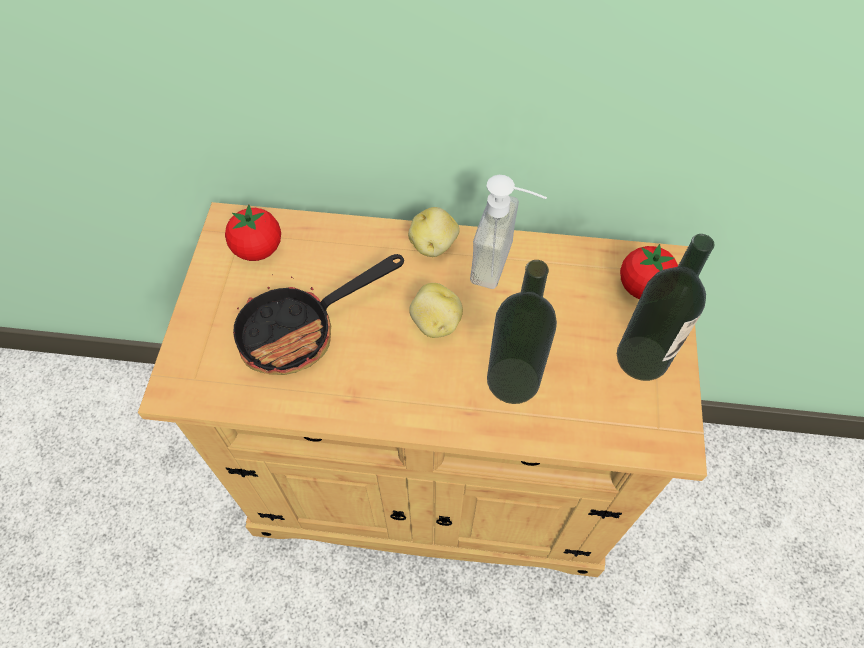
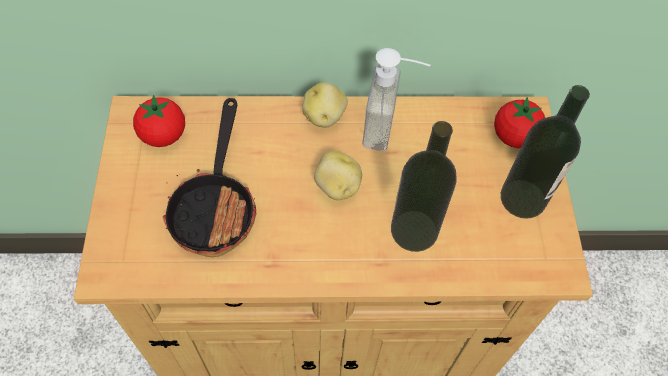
camera: 10 degrees left, 0 degrees up
frying pan [233,254,404,375] -> frying pan turned 45 degrees counterclockwise [163,98,256,257]

